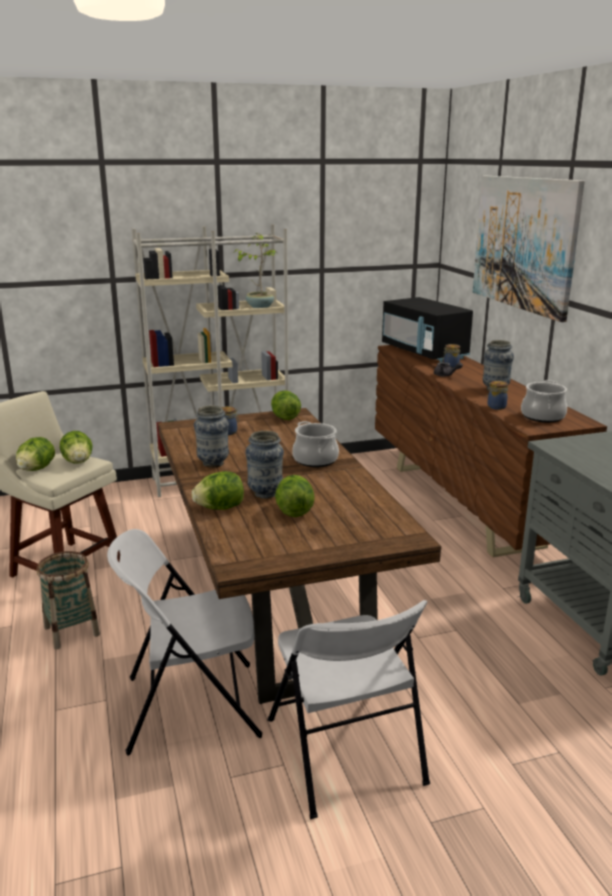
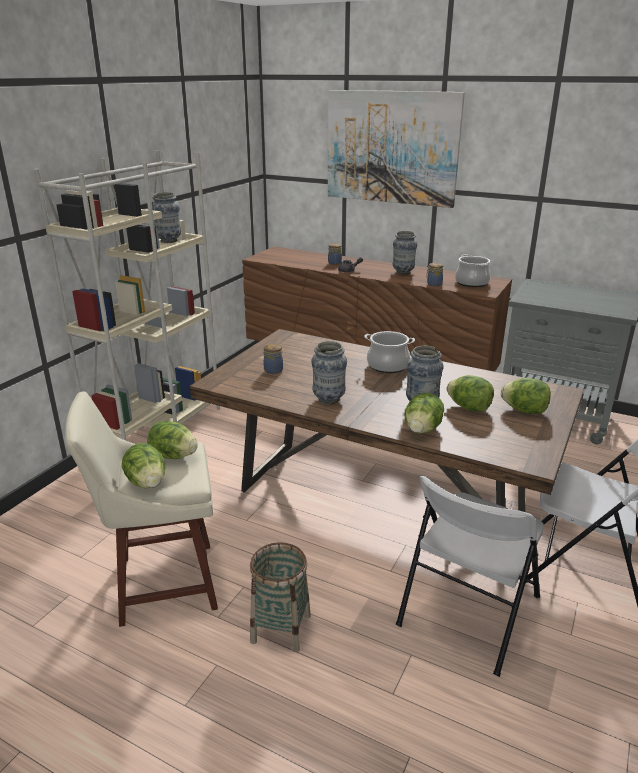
camera: 45 degrees left, 5 degrees up
potted plant [234,233,276,308] -> vase [152,192,181,243]
lettuce [271,390,301,420] -> lettuce moved to [501,378,551,414]
black microwave [382,297,473,362] -> none

